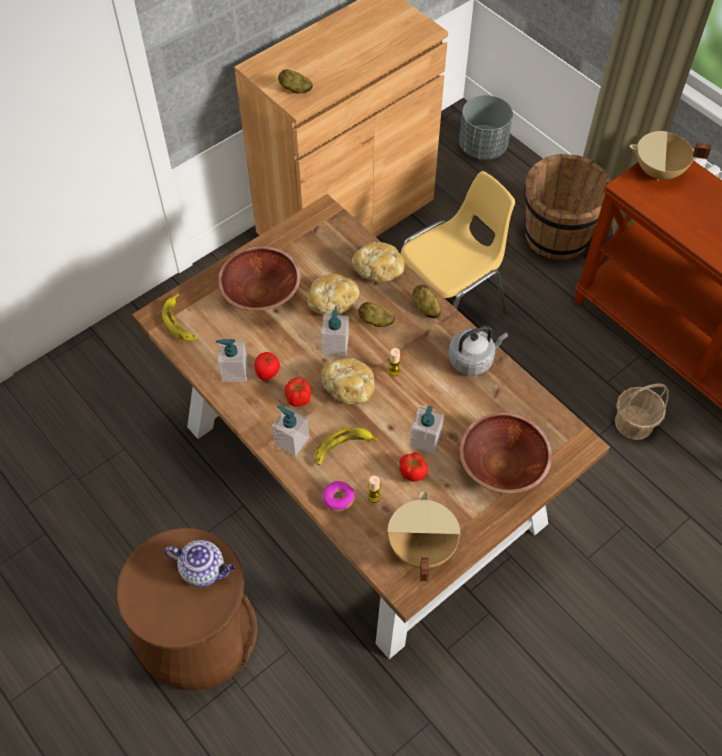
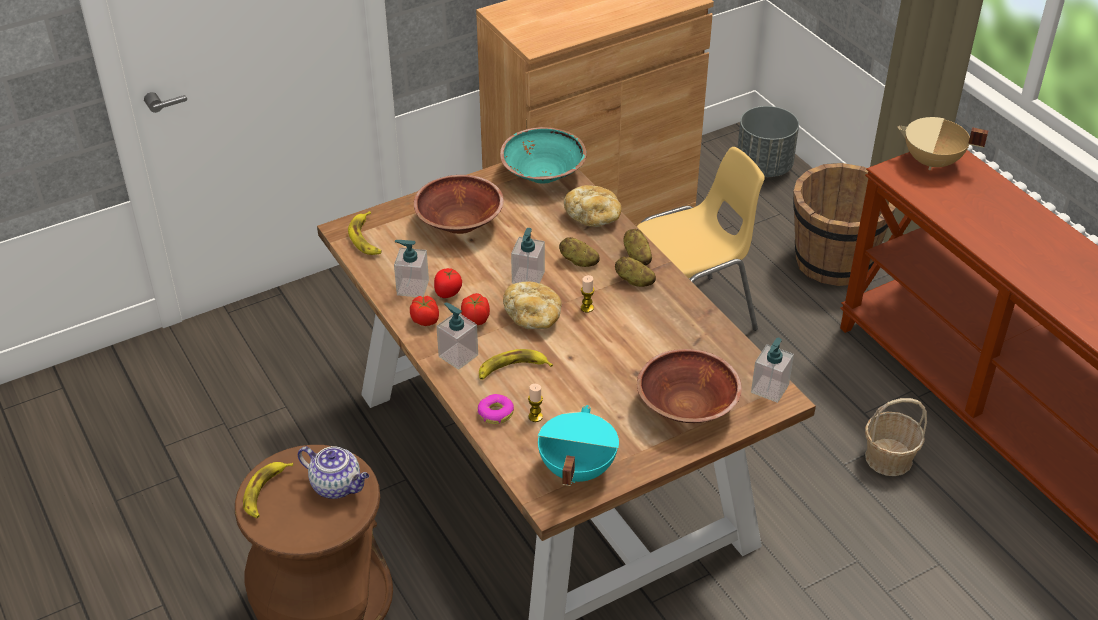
camera: 10 degrees right, 15 degrees down
potato [278,69,313,94] -> potato moved to [615,256,656,287]
bread [307,274,360,315] -> none
beige cooking pot [387,491,460,582] -> turquoise cooking pot [538,405,619,486]
tomato [399,452,428,482] -> tomato moved to [410,296,439,326]
soap dispenser [410,406,444,454] -> soap dispenser moved to [751,338,794,403]
grey kettle [449,326,508,375] -> none
none -> banana [243,462,293,518]
none -> turquoise bowl [500,127,587,184]

